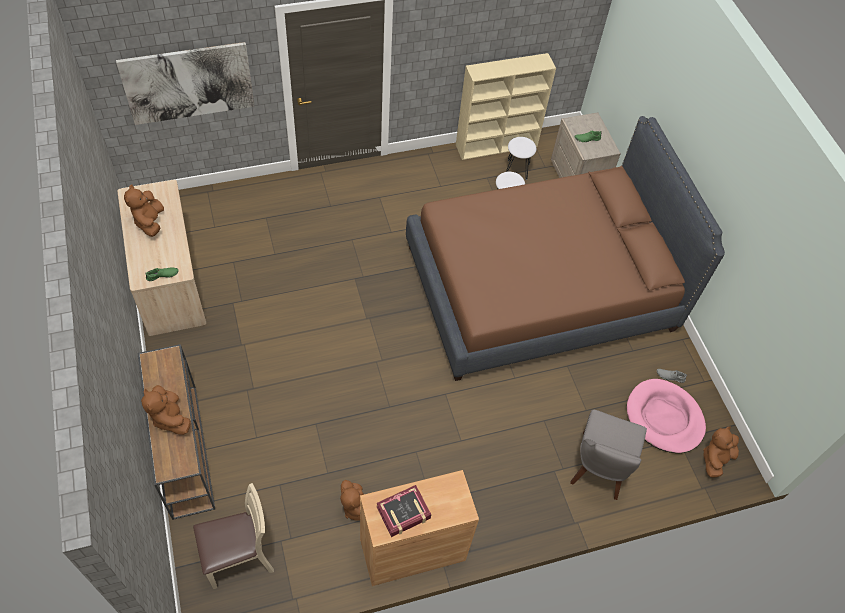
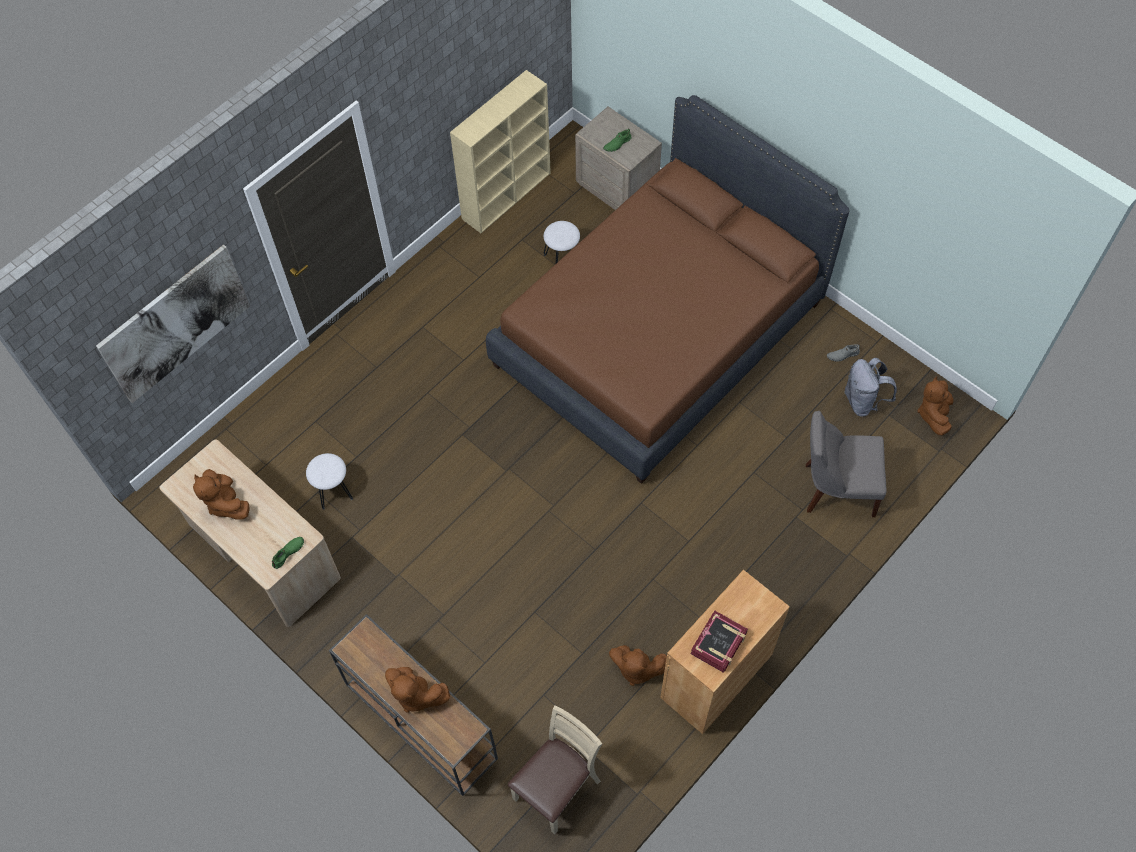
camera: 25 degrees left, 5 degrees up
white stool [506,137,536,180] -> white stool moved to [306,453,353,510]
grey chair [570,410,647,500] -> grey chair turned 105 degrees clockwise [806,411,886,517]
pink dog bed [627,379,706,453] -> grey backpack [844,358,897,417]

